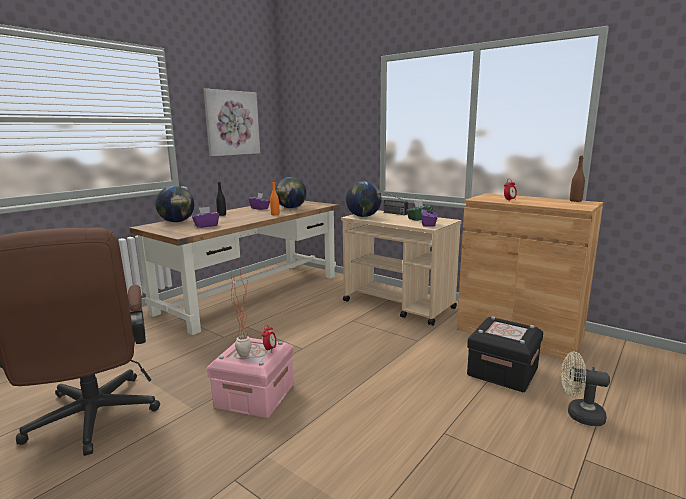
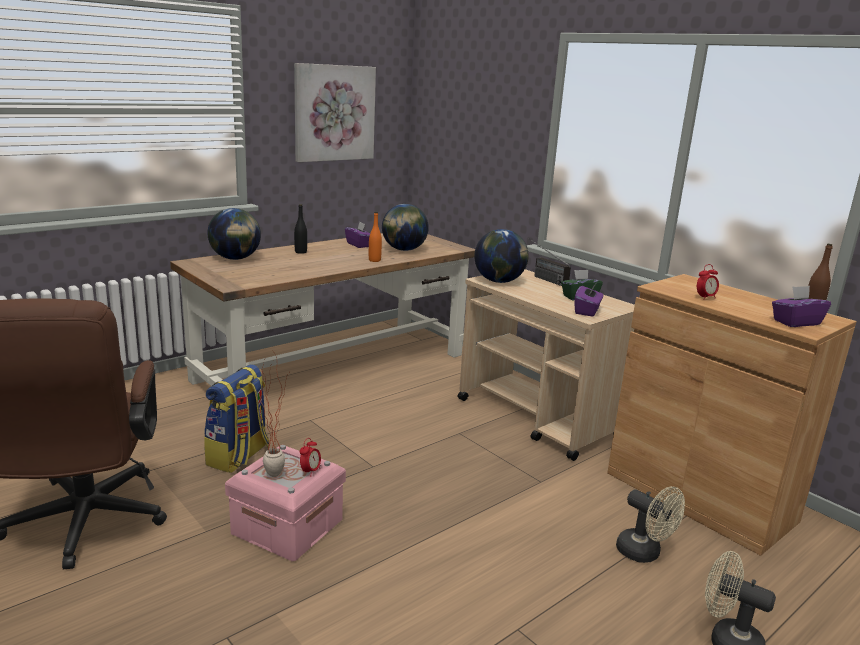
camera: 10 degrees right, 5 degrees up
purple tissue box [192,207,219,228] -> purple tissue box moved to [772,286,831,327]
black storage box [467,316,543,392] -> beige fan [616,486,685,563]
none -> backpack [204,364,269,473]

